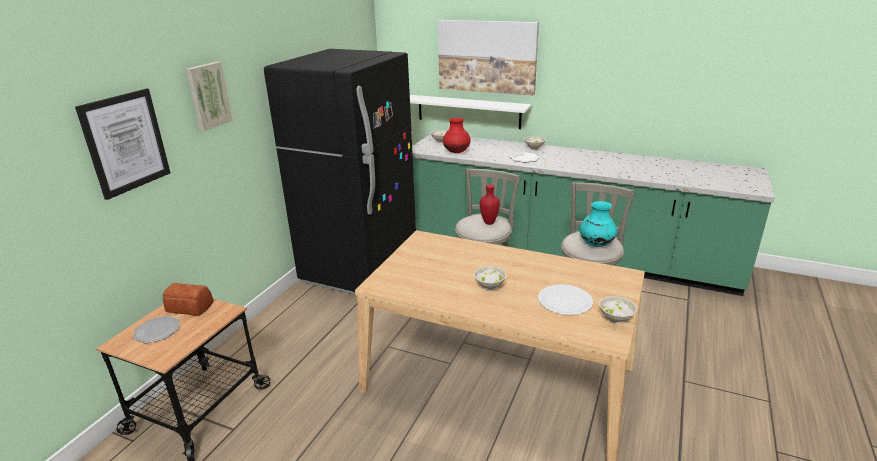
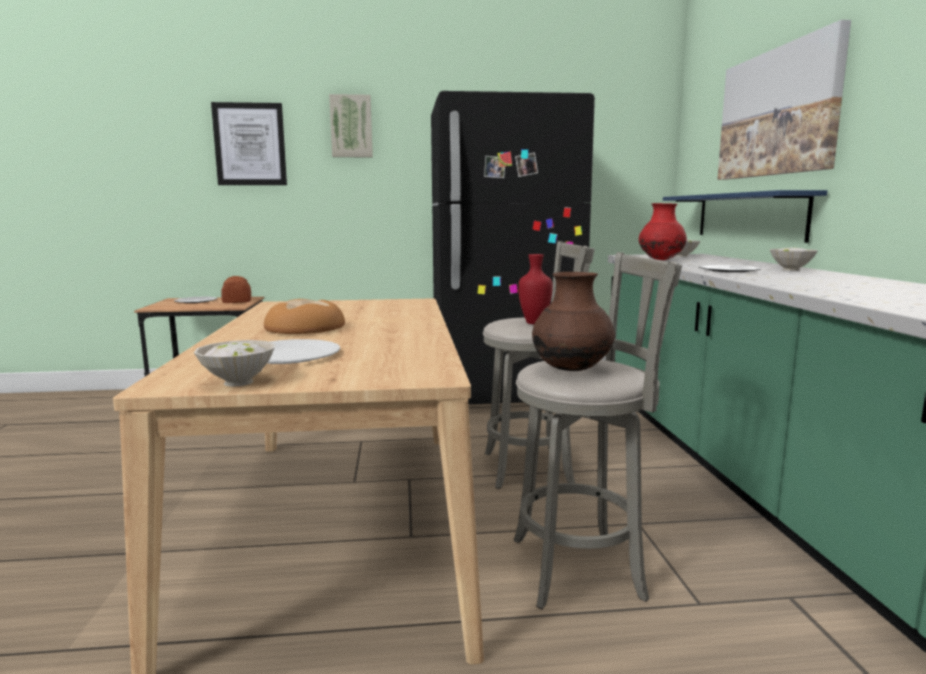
camera: 60 degrees right, 15 degrees down
white shelf [410,95,532,129] -> blue shelf [663,190,827,243]
white bowl [474,266,507,291] -> bread [264,299,345,334]
turquoise vase [580,201,617,247] -> brown vase [532,272,615,371]

